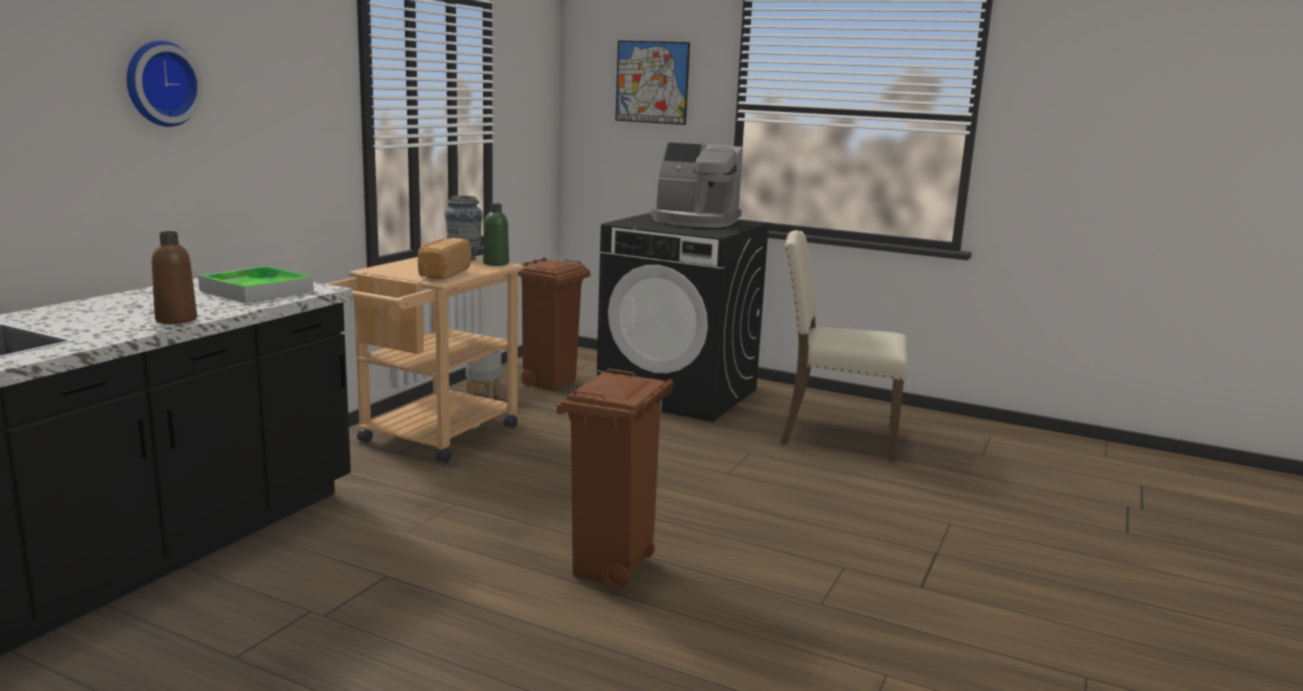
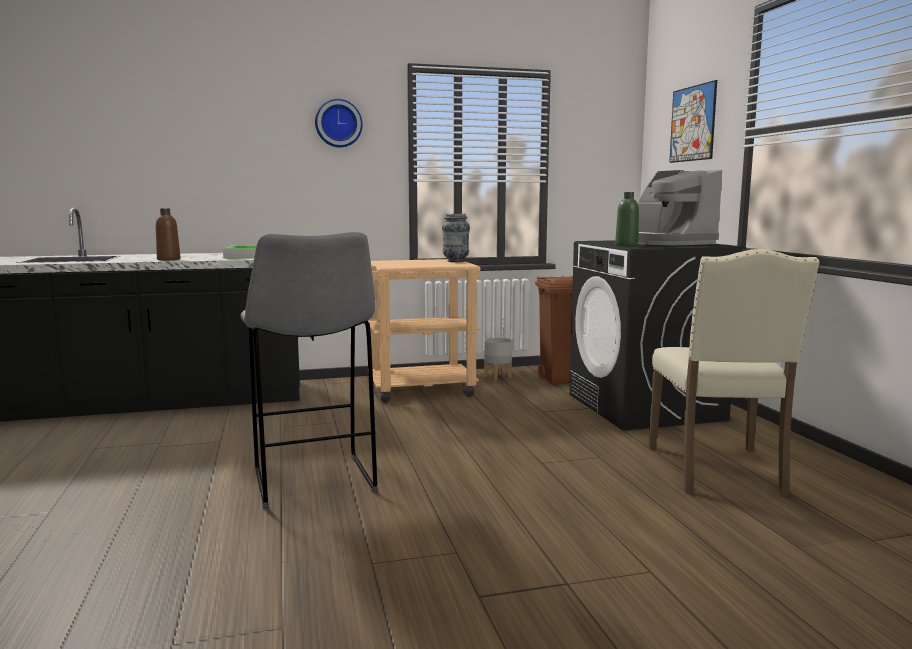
camera: 50 degrees right, 5 degrees down
wall clock [127,40,203,127] -> wall clock moved to [315,99,363,148]
bread [418,238,472,280] -> none
green bottle [483,203,509,266] -> green bottle moved to [615,192,639,246]
brown trash can [557,368,673,589] -> grey stool [241,232,378,509]
beige chair [780,230,908,462] -> beige chair turned 150 degrees counterclockwise [649,249,819,497]

